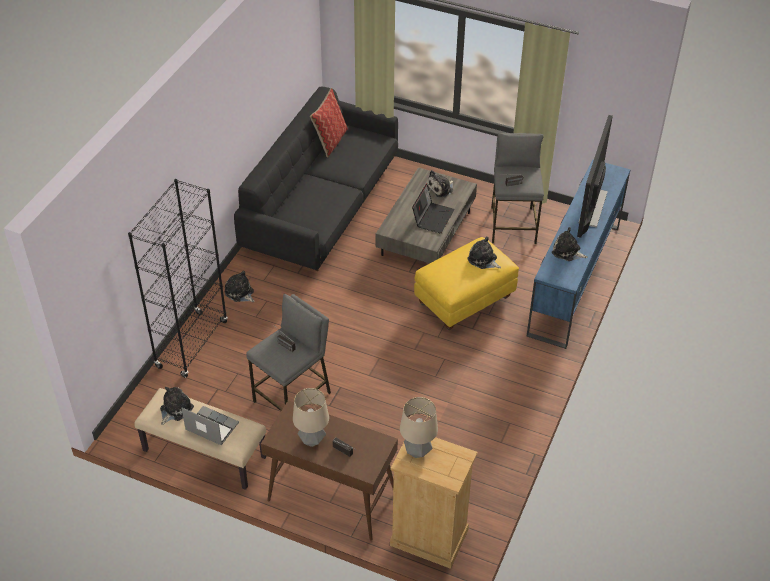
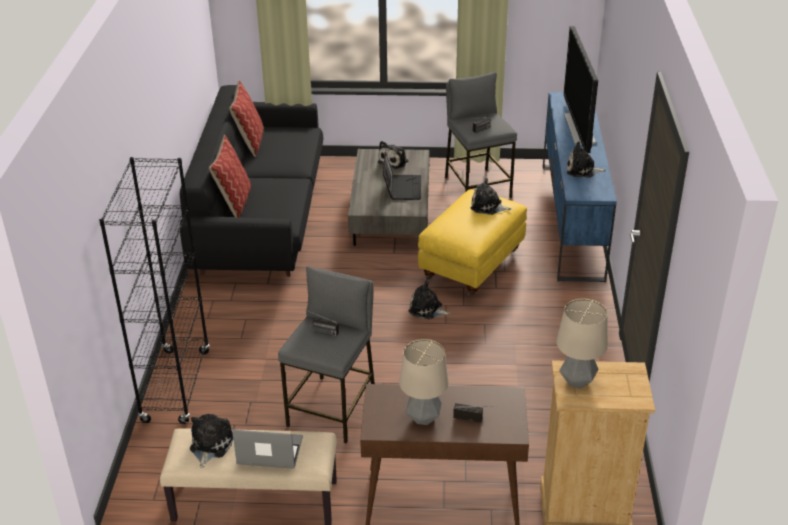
camera: 20 degrees left, 10 degrees down
plush toy [225,271,255,302] -> plush toy moved to [408,280,451,319]
none -> pillow [209,135,252,218]

